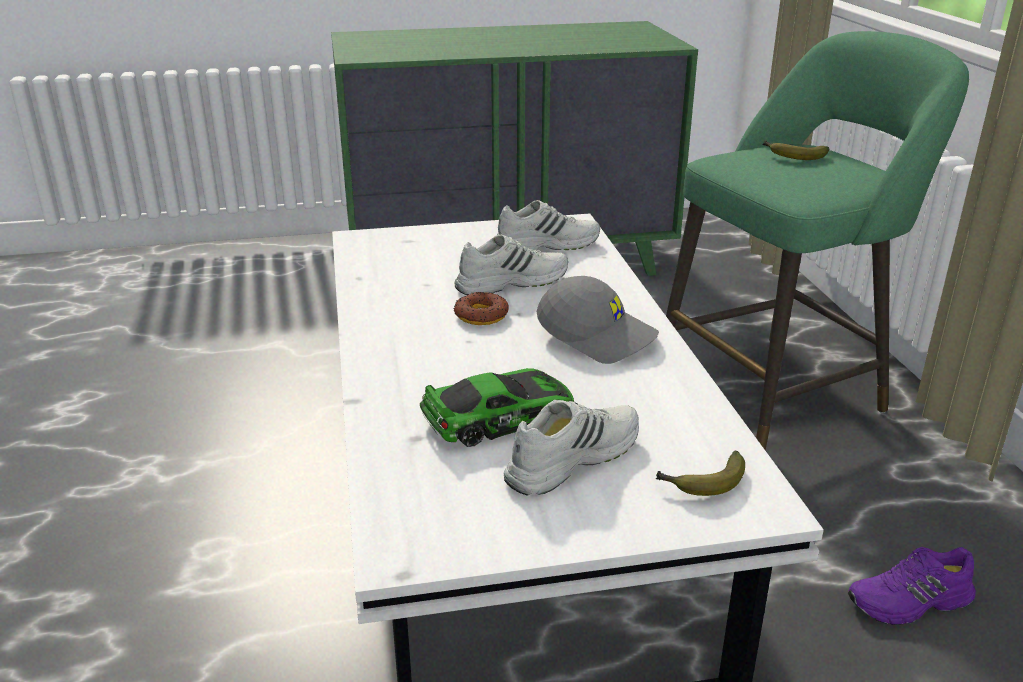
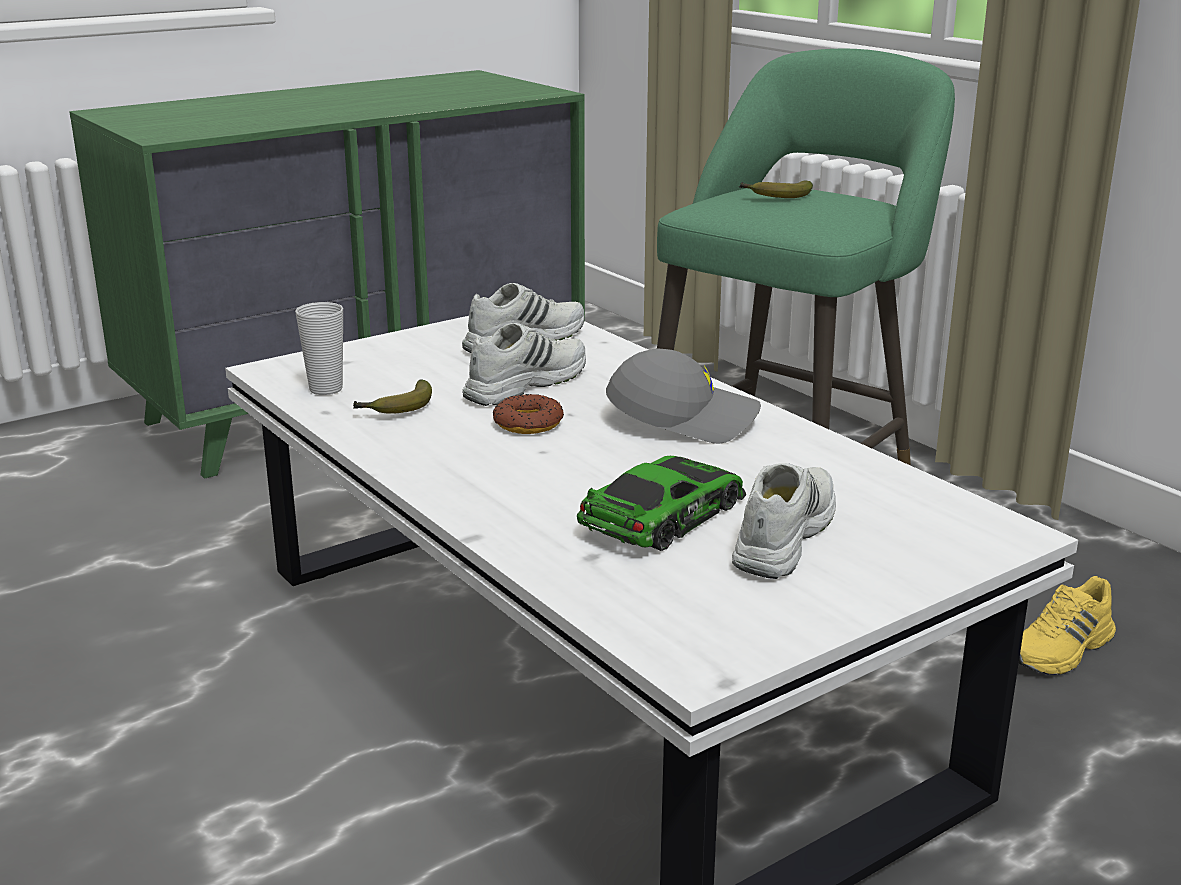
camera: 25 degrees left, 5 degrees down
banana [655,450,745,496] -> banana moved to [353,379,432,414]
purple shoe [848,547,976,625] -> yellow shoe [1019,576,1116,675]
none -> cup [295,302,343,395]

